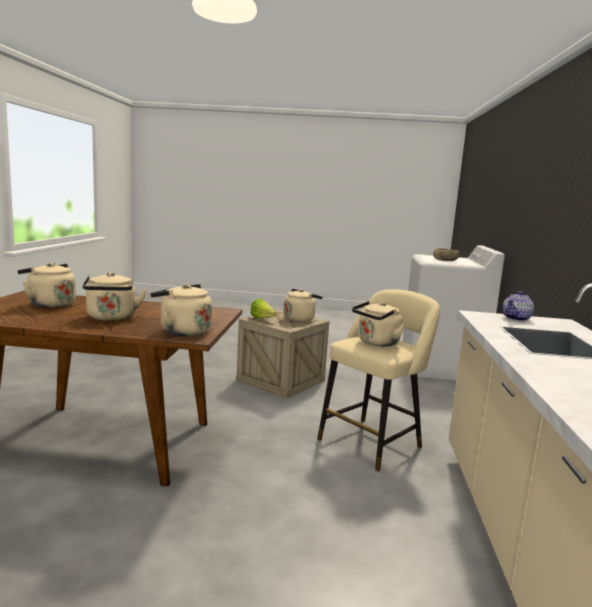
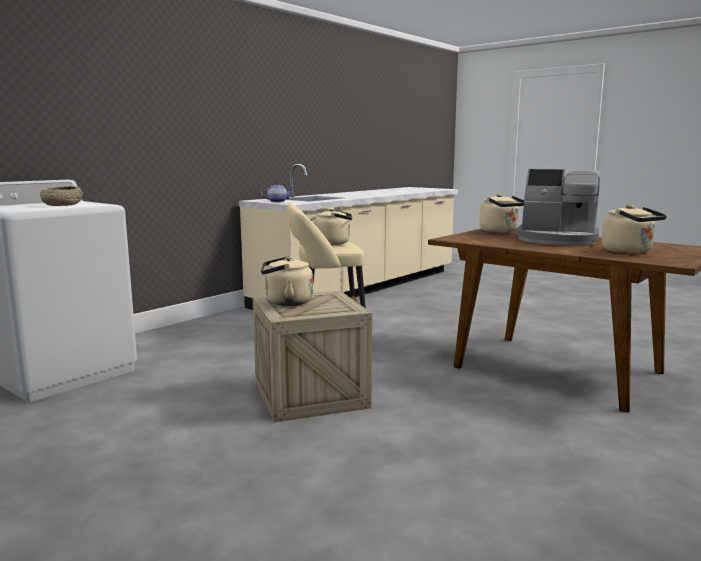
camera: 145 degrees left, 0 degrees up
beige kettle [83,272,146,321] -> coffee machine [516,169,601,246]
lettuce [250,299,277,318] -> none

